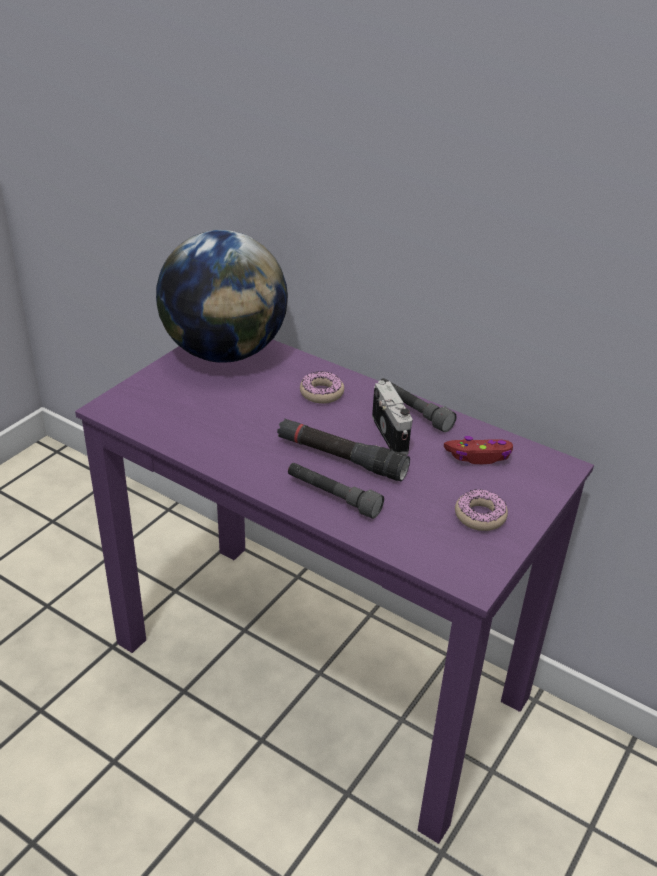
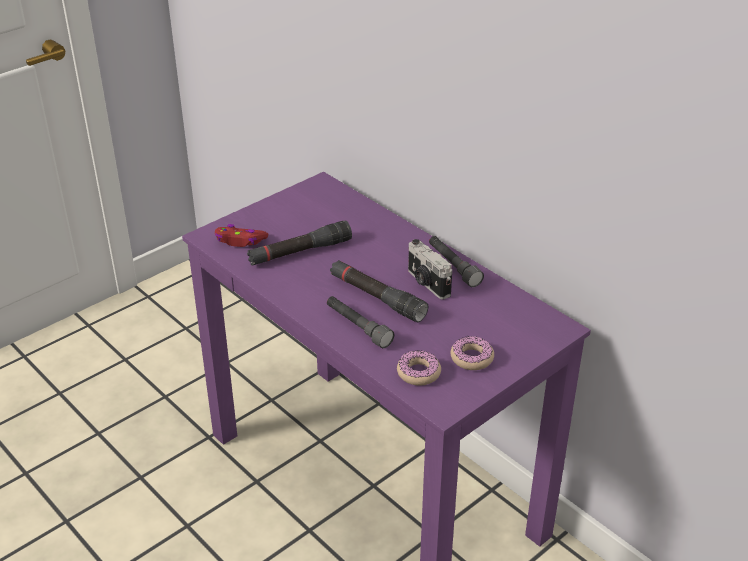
camera: 15 degrees right, 0 degrees up
globe [156,230,288,363] -> none
donut [300,372,344,404] -> donut moved to [397,350,441,386]
camera [372,380,413,455] -> camera turned 150 degrees clockwise [408,239,452,300]
red game controller [444,436,513,464] -> red game controller moved to [215,224,268,247]
none -> black flashlight [247,220,352,265]

